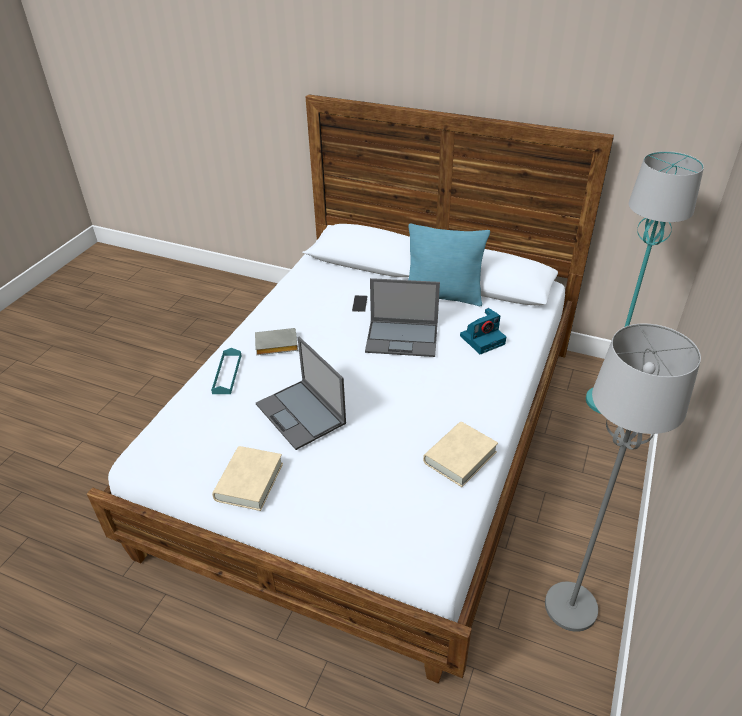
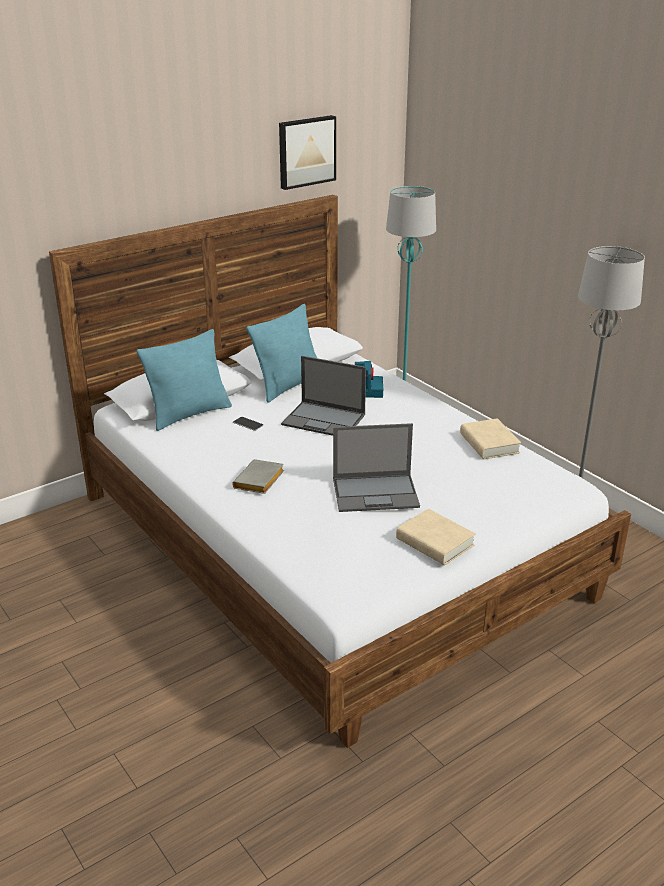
camera: 60 degrees left, 10 degrees down
turquoise tray [211,348,242,394] -> none
laptop [365,278,440,357] -> laptop turned 75 degrees clockwise [281,356,366,436]
none -> turquoise pillow [137,329,232,431]
none -> picture [279,115,336,190]

